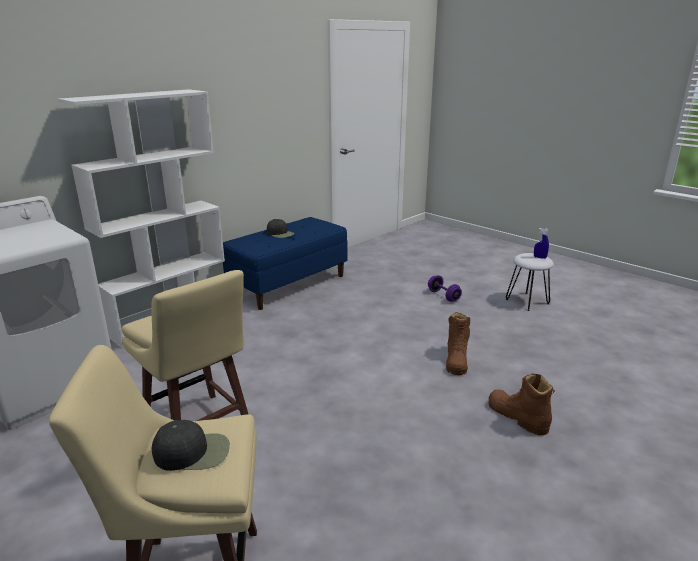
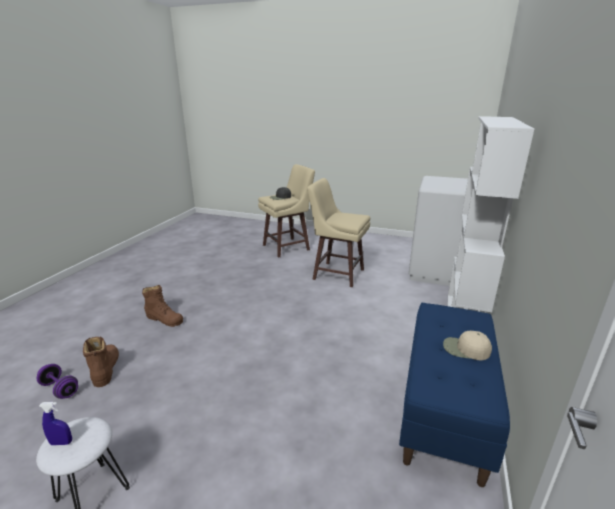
camera: 155 degrees right, 0 degrees up
black cap [267,219,295,238] -> beige cap [443,331,492,360]
purple dumbbell [428,275,462,302] -> purple dumbbell moved to [37,364,78,399]
brown boot [446,312,470,375] -> brown boot moved to [83,337,119,387]

